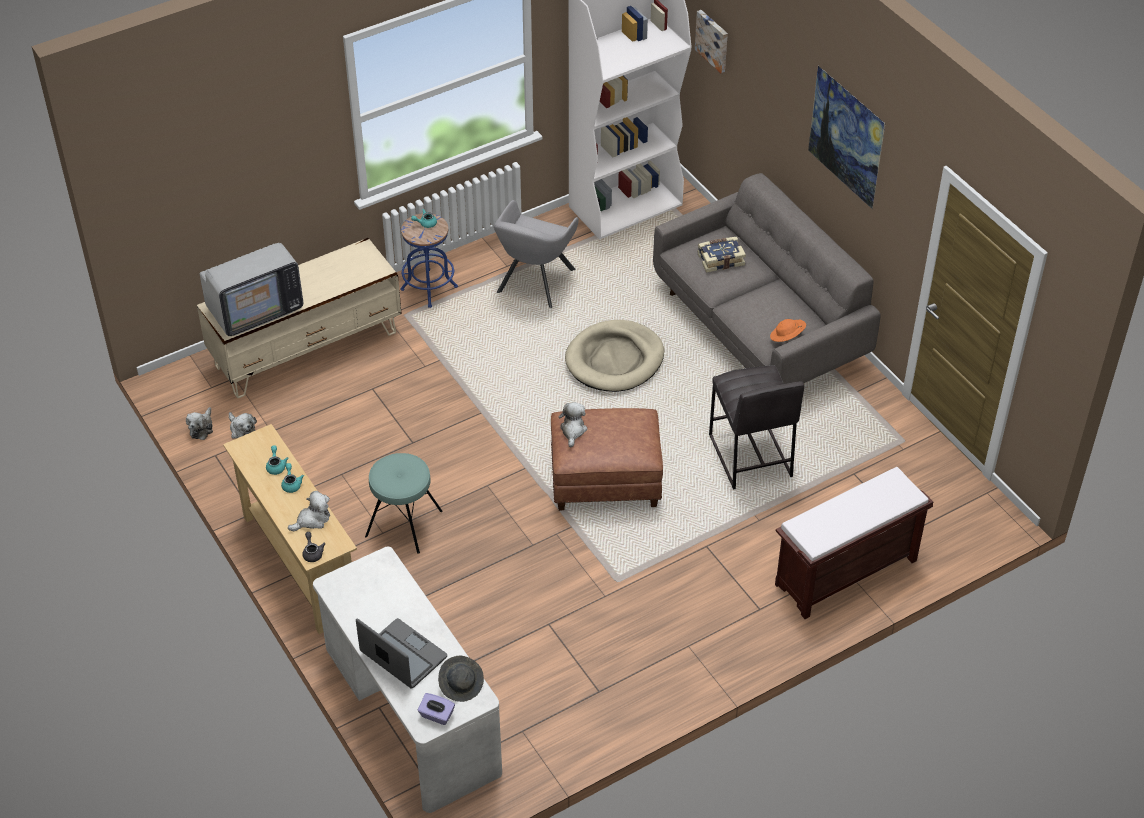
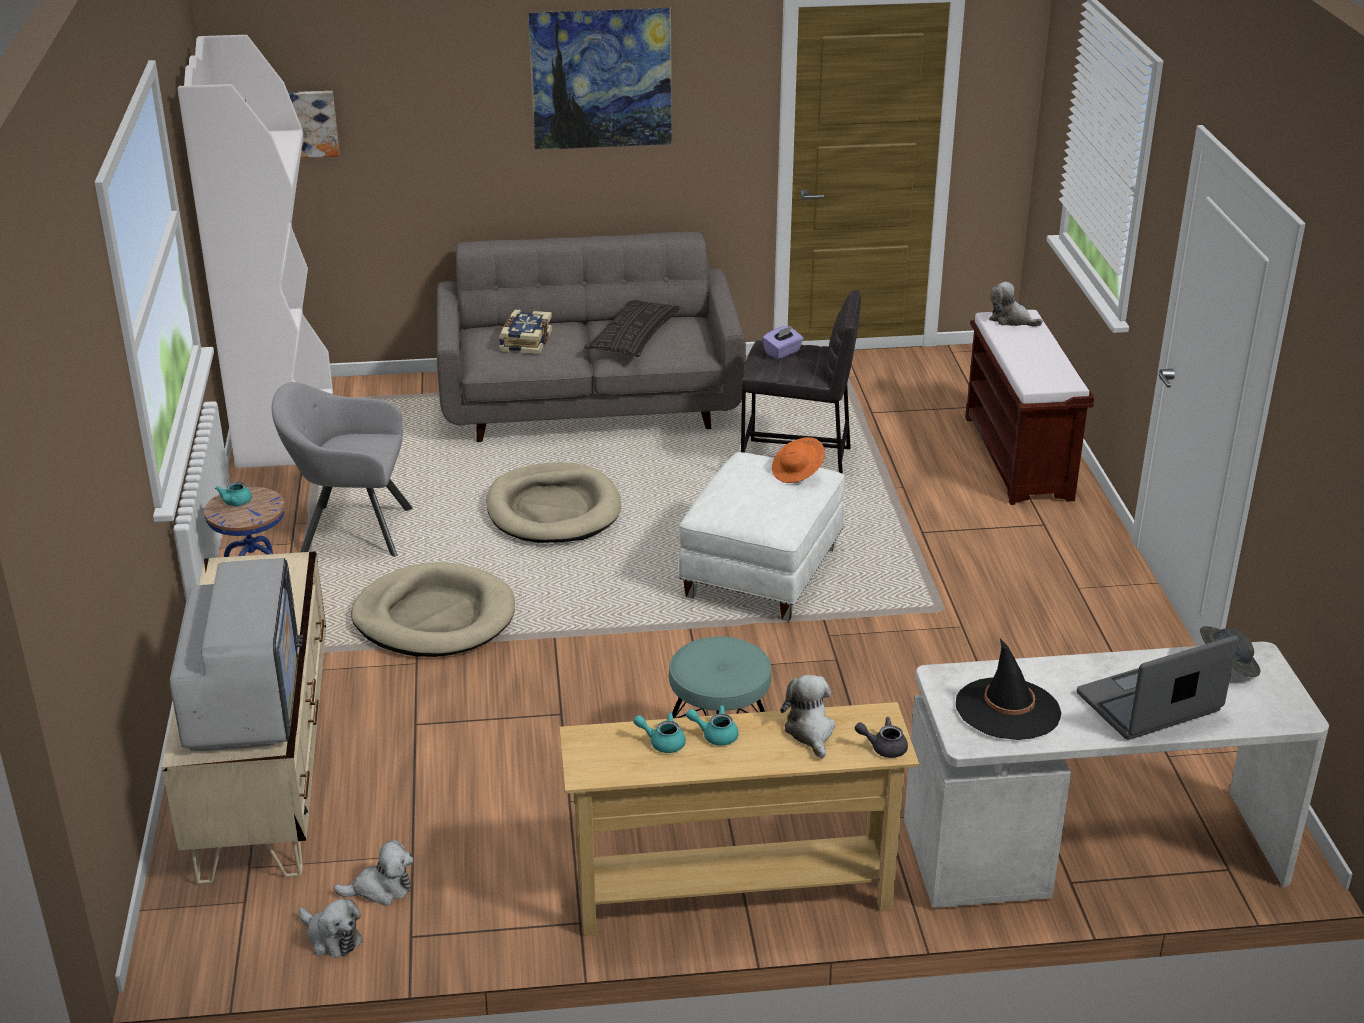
camera: 65 degrees left, 15 degrees down
purple tissue box [418,693,455,725] -> purple tissue box moved to [762,326,804,359]
grey armchair [494,200,579,308] -> grey armchair turned 135 degrees clockwise [272,382,413,557]
brown ottoman [551,408,663,511] -> white ottoman [678,452,845,622]
plush toy [559,402,587,448] -> plush toy moved to [989,282,1043,327]
orange hat [770,319,806,342] -> orange hat moved to [772,437,825,483]
none -> beige dog bed [351,562,515,657]
none -> pillow [584,300,681,357]
none -> black hat [956,638,1061,740]

